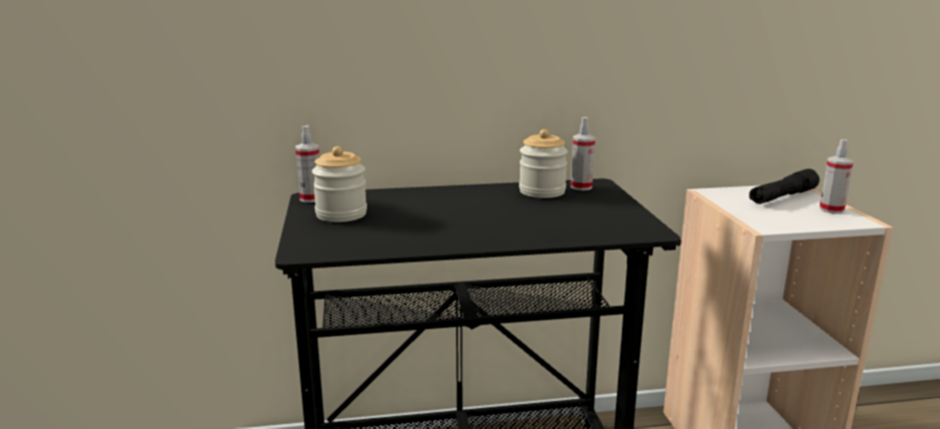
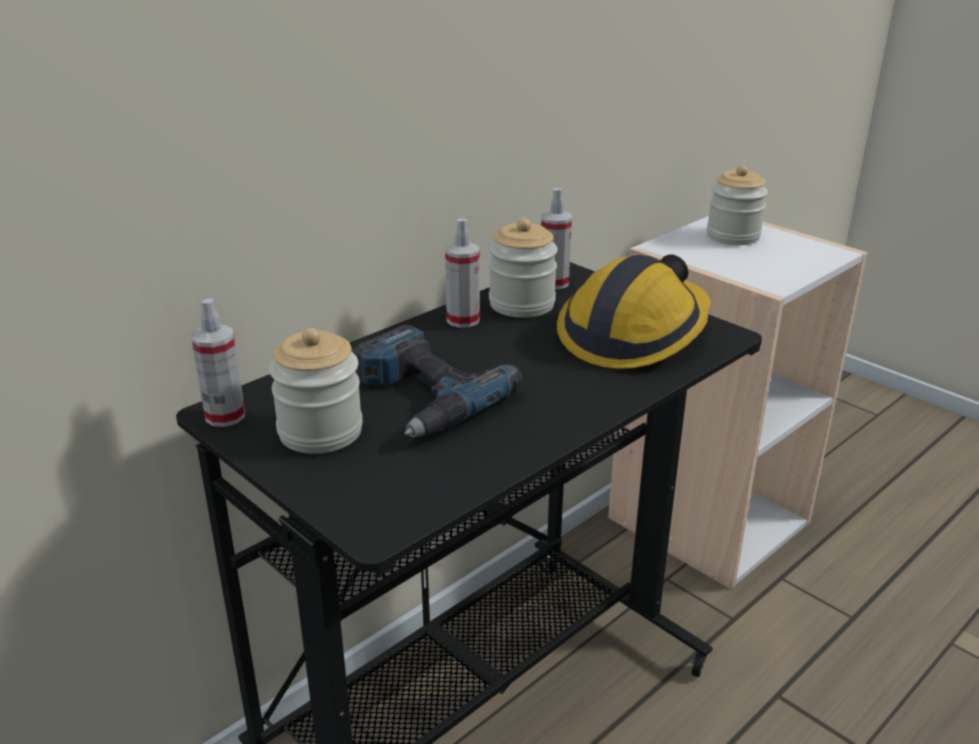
camera: 35 degrees left, 10 degrees up
black flashlight [749,169,820,204] -> jar [707,165,768,245]
spray bottle [819,139,853,214] -> spray bottle moved to [445,218,480,328]
none -> power drill [352,325,523,437]
none -> hard hat [557,254,711,369]

